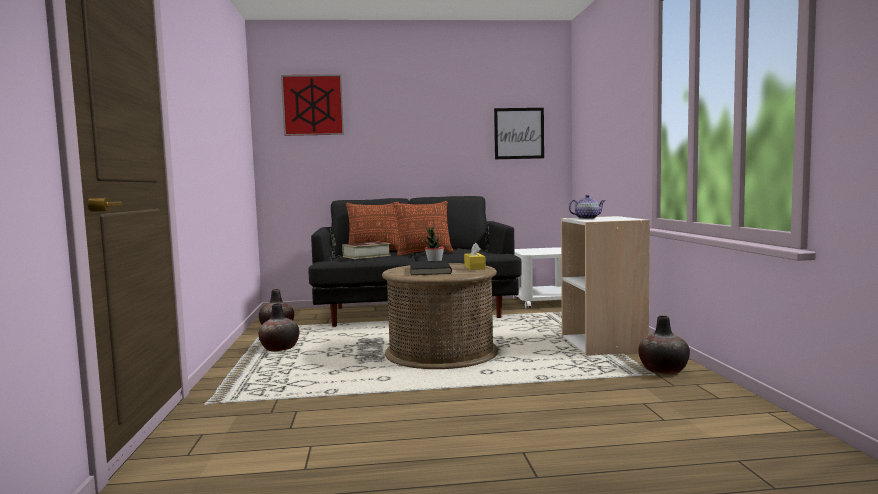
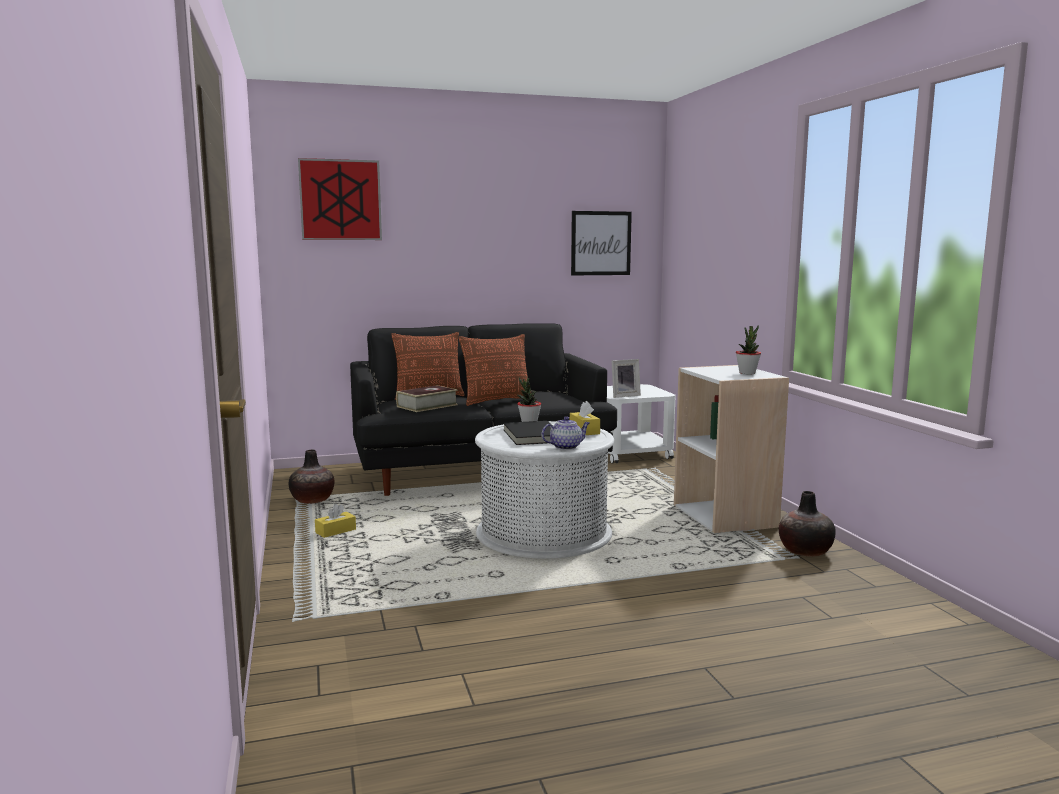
camera: 10 degrees left, 5 degrees up
vase [259,303,299,351] -> yellow tissue box [315,504,356,538]
brown coffee table [382,263,498,369] -> white coffee table [475,421,614,559]
teapot [568,195,605,219] -> teapot moved to [541,416,590,450]
none -> picture frame [612,359,641,398]
none -> potted plant [736,325,761,375]

